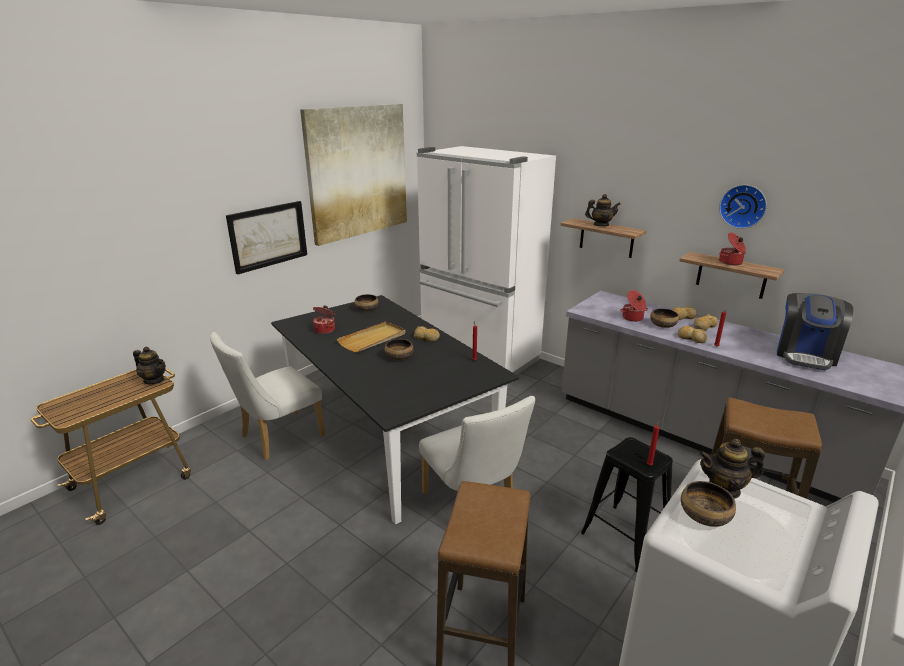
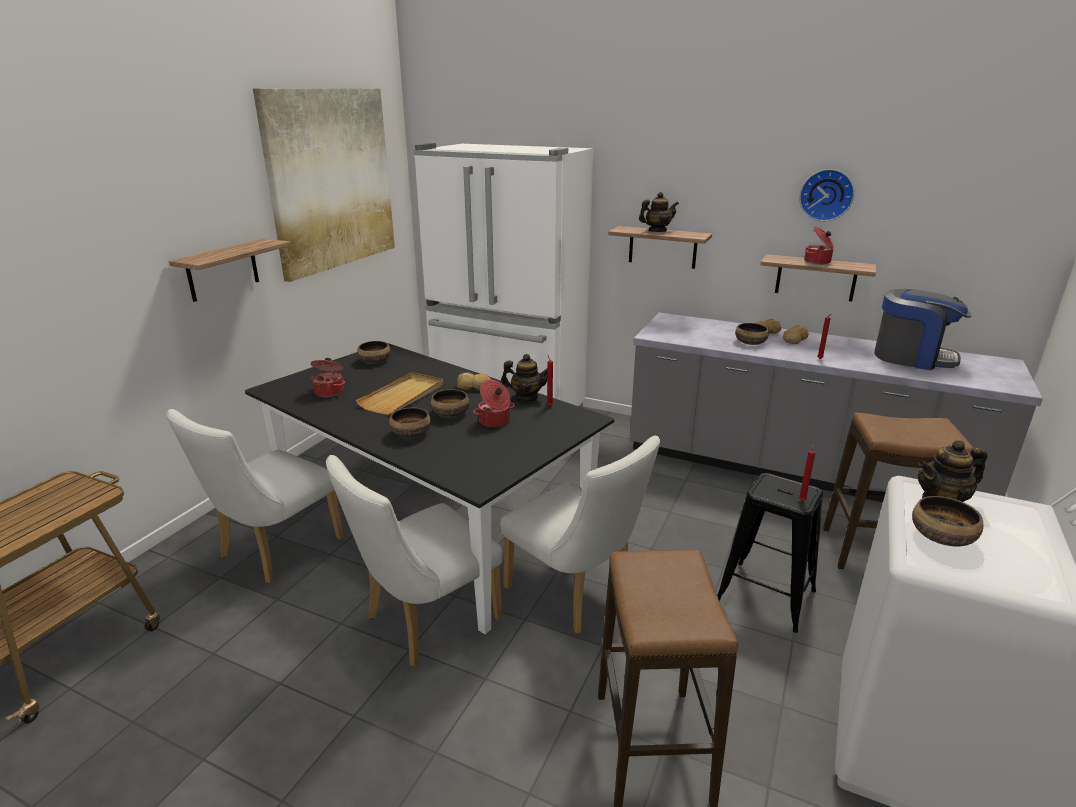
camera: 15 degrees left, 0 degrees up
teapot [133,347,166,384] -> teapot moved to [501,354,547,401]
picture [226,201,307,275] -> shelf [169,238,290,302]
cooking pot [620,290,648,322] -> cooking pot moved to [473,380,515,427]
bread [678,326,707,343] -> none
coffee machine [777,293,853,370] -> coffee machine turned 75 degrees counterclockwise [874,289,971,370]
none -> white chair [326,455,503,666]
none -> bowl [389,408,431,438]

